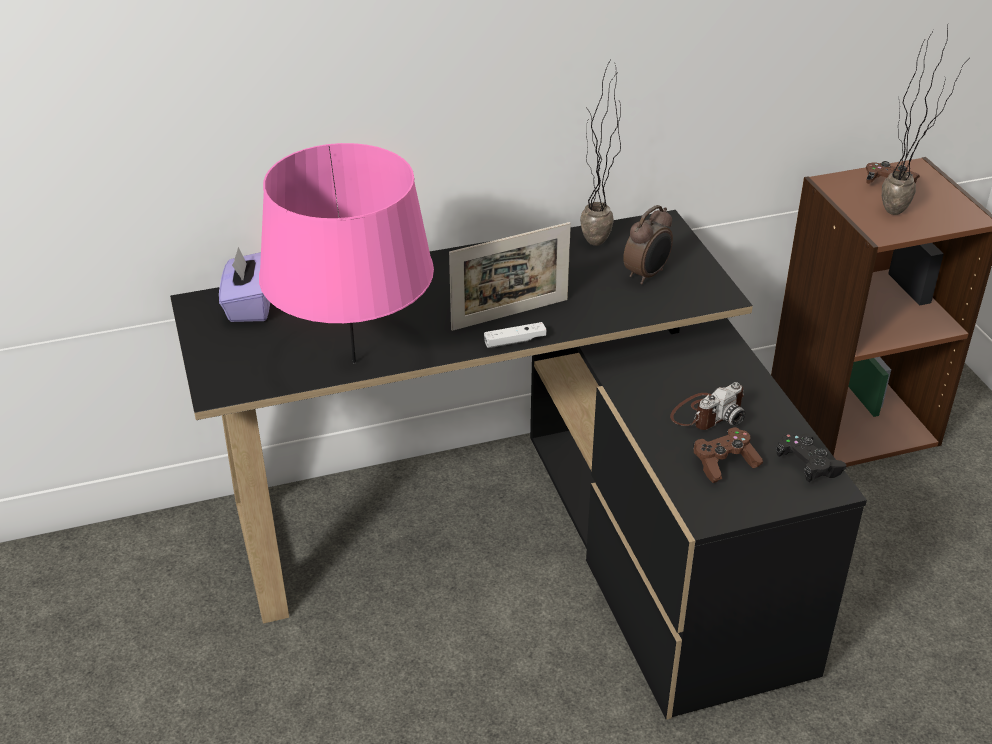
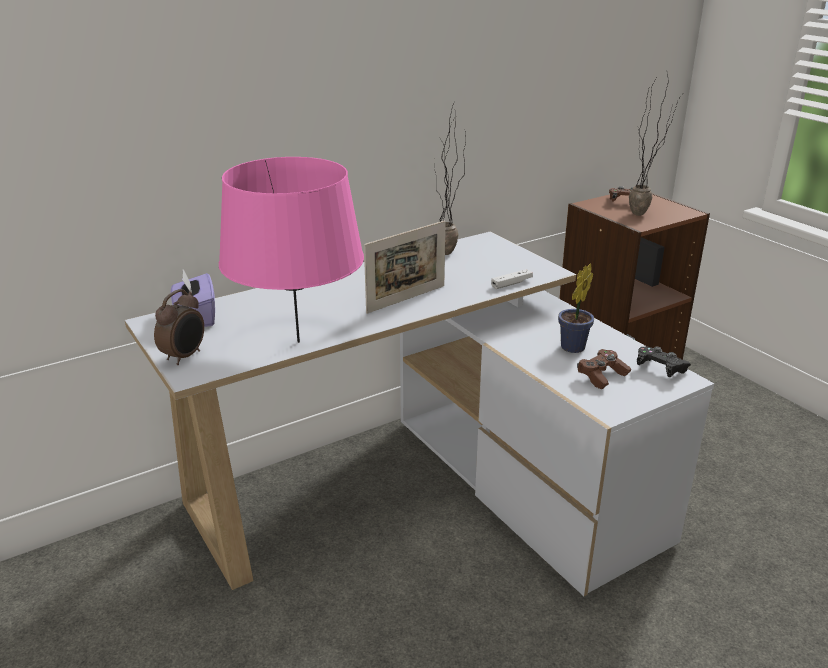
camera: 15 degrees left, 10 degrees down
black desk [170,210,867,720] -> white desk [125,232,714,596]
white game controller [484,322,547,348] -> white game controller moved to [491,269,533,289]
alarm clock [623,205,673,285] -> alarm clock moved to [154,289,204,365]
camera [670,382,745,430] -> potted plant [558,263,594,353]

